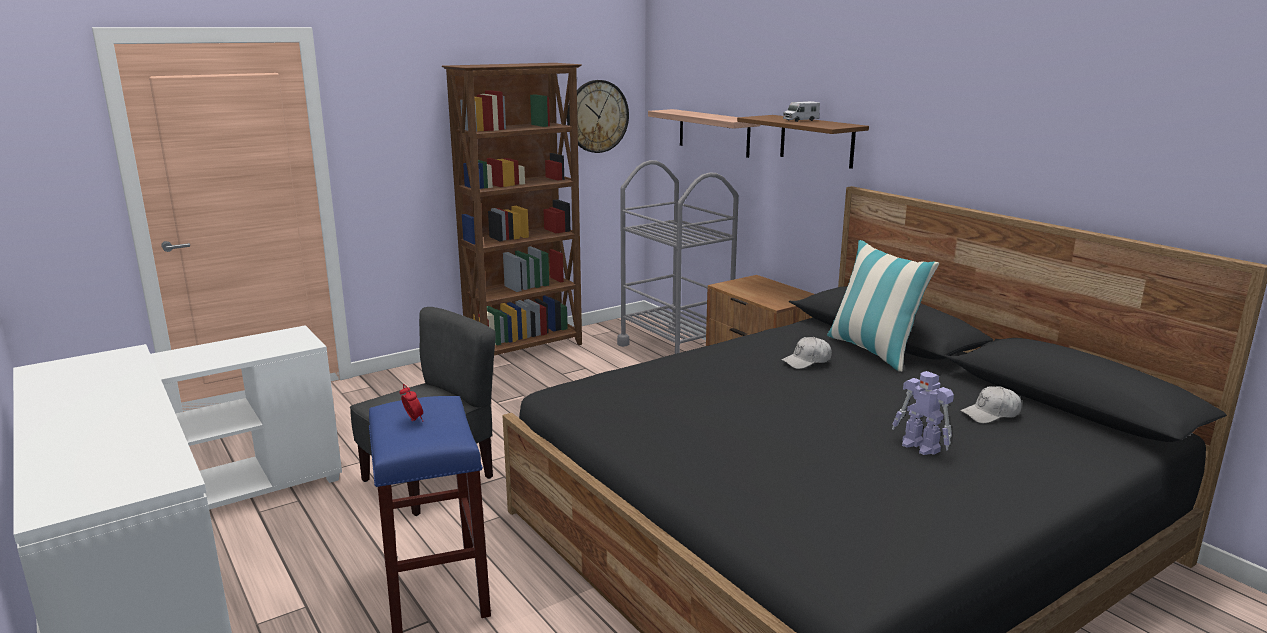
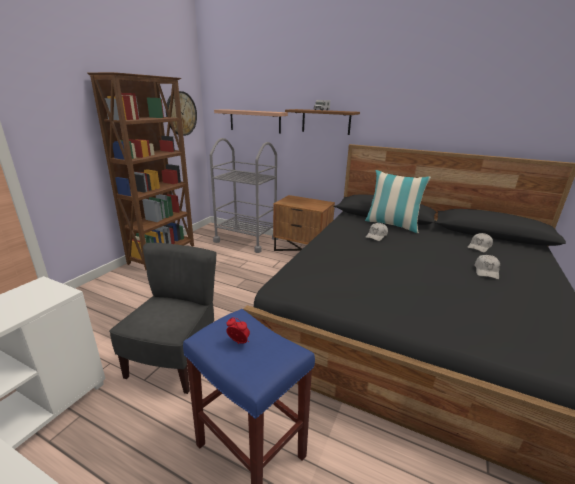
camera: 30 degrees left, 5 degrees up
toy robot [892,371,954,455] -> white cap [474,255,500,279]

